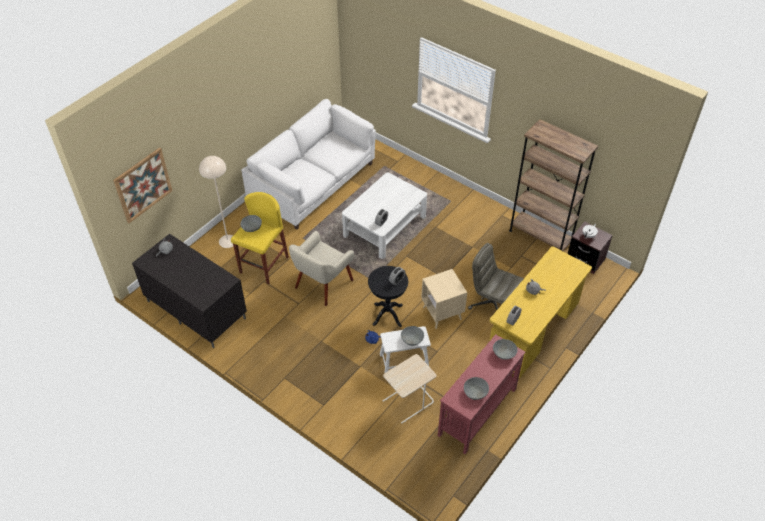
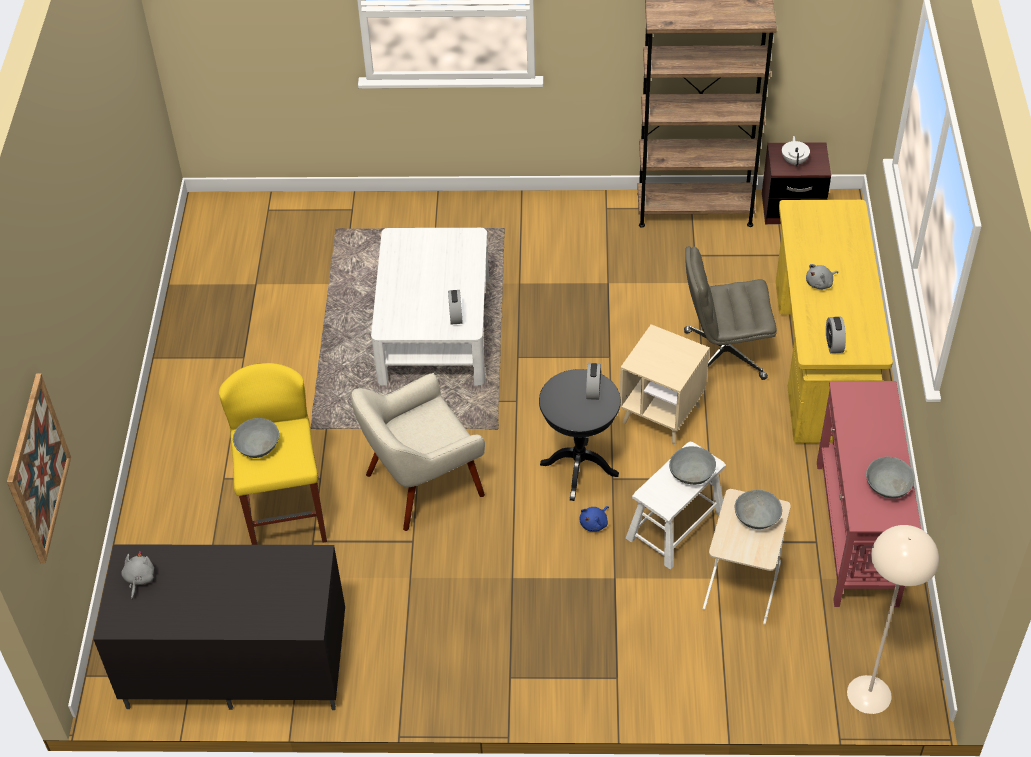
camera: 35 degrees left, 0 degrees up
beige floor lamp [199,156,233,248] -> beige floor lamp moved to [847,525,939,714]
white sofa [241,99,376,230] -> none
beige armchair [289,231,354,306] -> beige armchair turned 60 degrees clockwise [351,373,485,531]
grey bowl [493,339,518,360] -> grey bowl moved to [735,490,782,529]

